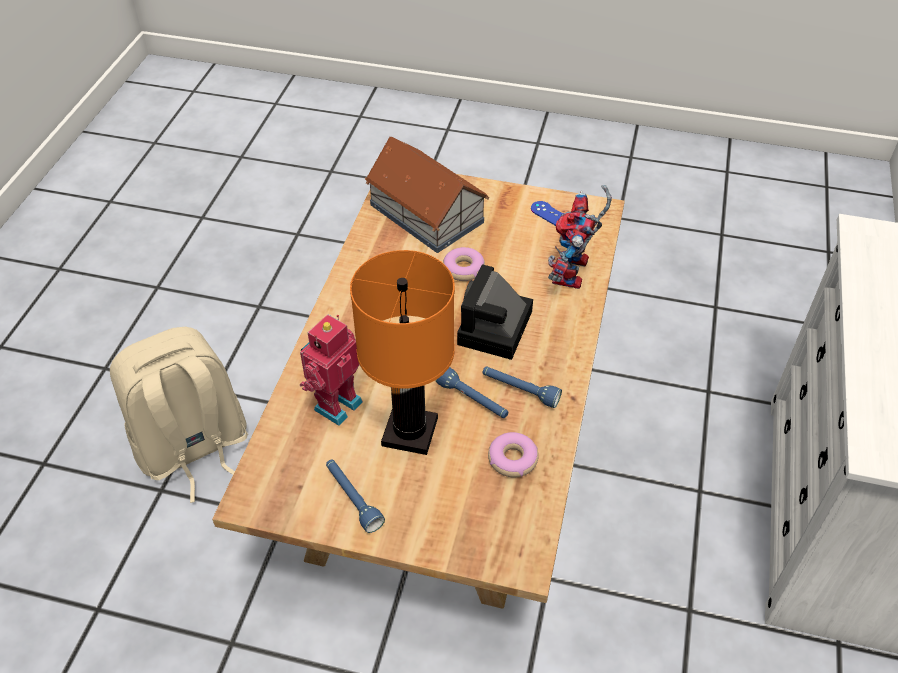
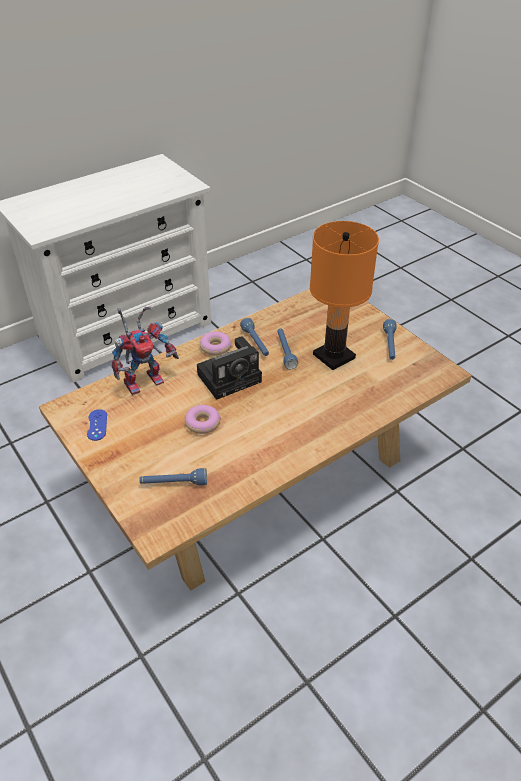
camera: 140 degrees left, 5 degrees down
beige backpack [110,327,248,503] -> none
toy robot [300,314,363,426] -> none
toy house [365,137,490,253] -> blue flashlight [139,468,207,485]
donut [488,432,539,477] -> donut moved to [200,331,231,356]

